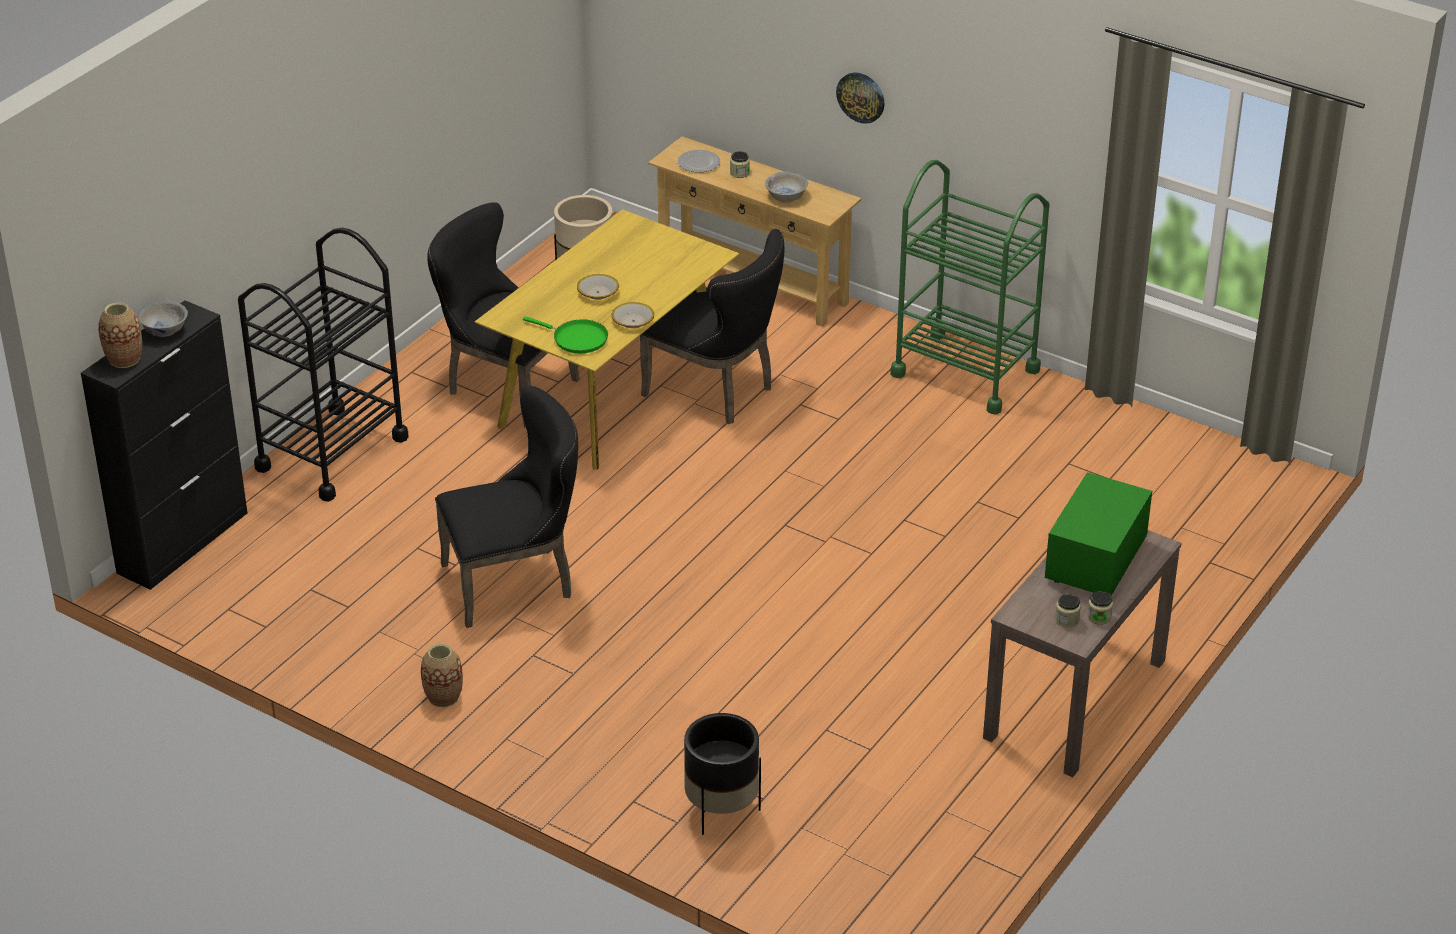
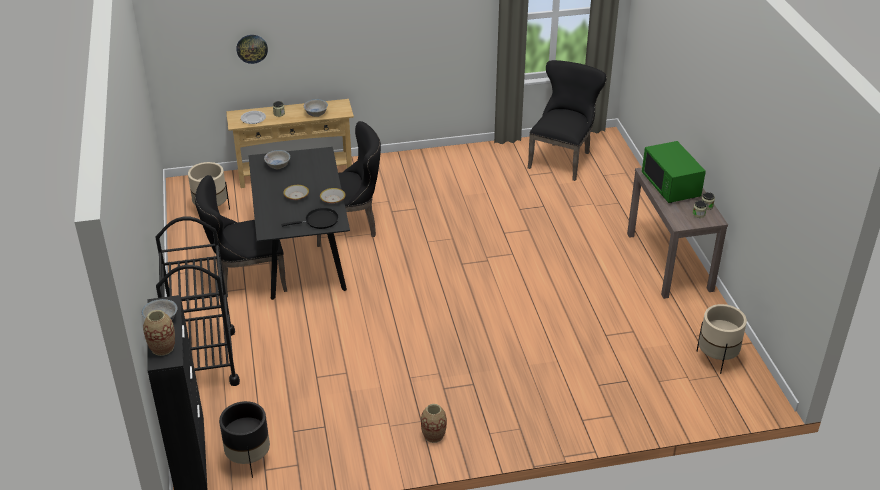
camera: 45 degrees left, 0 degrees up
black chair [435,386,578,628] -> black chair moved to [528,60,607,181]
yellow dining table [475,209,739,470] -> black dining table [248,147,350,300]
green frying pan [523,316,608,353] -> black frying pan [282,208,339,229]
black planter [684,713,761,835] -> black planter moved to [219,401,270,478]
wall clock [836,73,884,124] -> wall clock moved to [236,35,268,64]
green cart [890,160,1049,415] -> none
none -> white bowl [264,150,290,169]
none -> beige planter [696,304,747,374]

